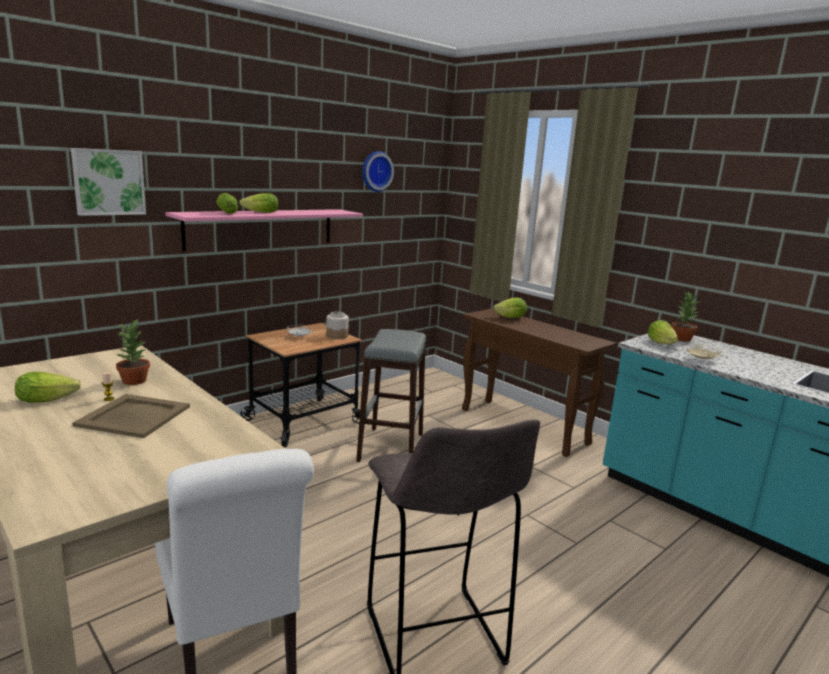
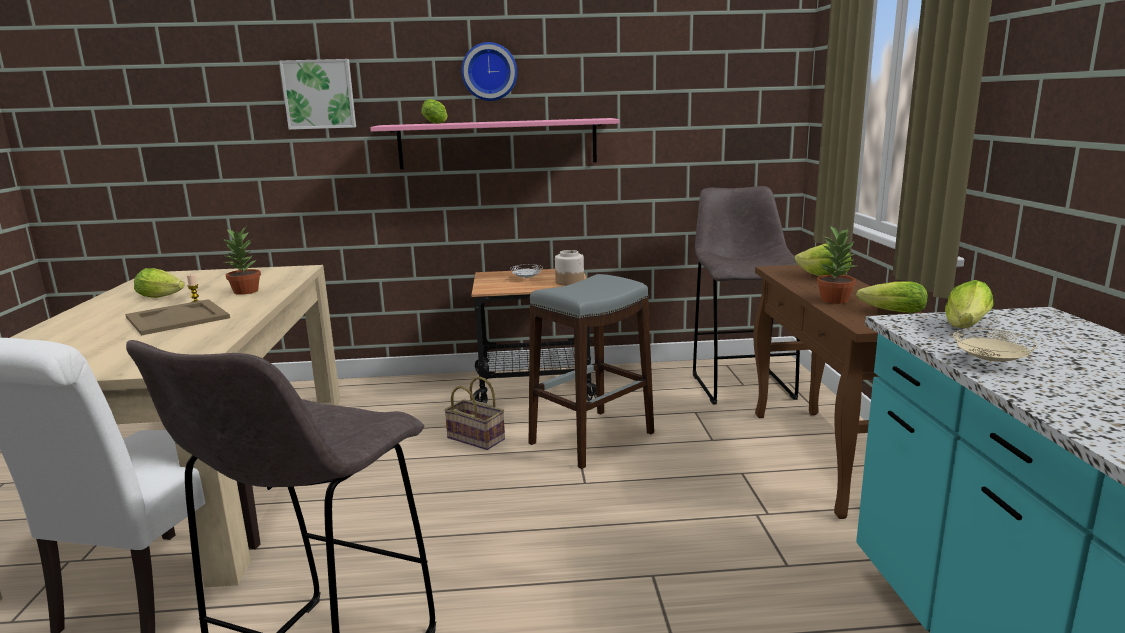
camera: 40 degrees right, 0 degrees up
lettuce [239,193,279,213] -> lettuce moved to [856,281,928,313]
wall clock [362,151,394,192] -> wall clock moved to [461,42,517,101]
potted plant [671,290,701,342] -> potted plant moved to [817,225,859,304]
none -> basket [444,376,505,450]
none -> grey stool [693,186,800,405]

